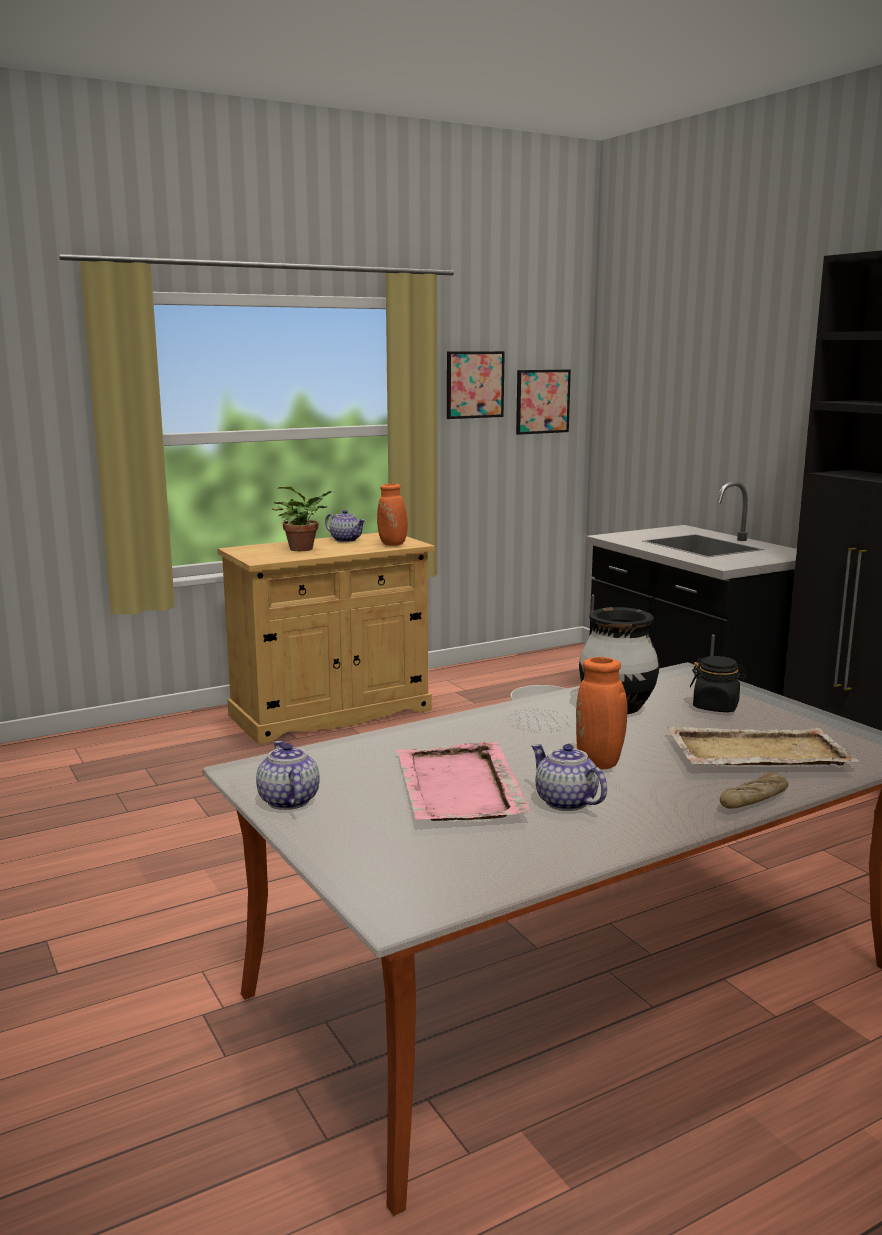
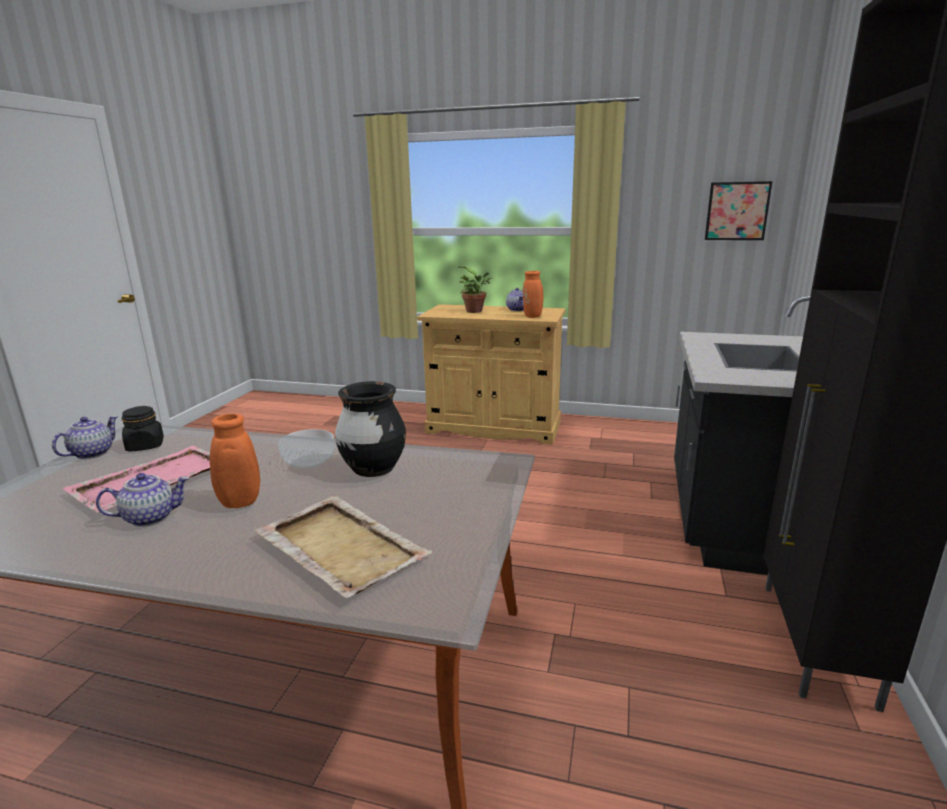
camera: 45 degrees right, 5 degrees up
picture [447,351,505,419] -> none
teapot [531,744,607,811] -> teapot turned 60 degrees clockwise [96,473,190,527]
black jar [689,656,747,712] -> black jar moved to [122,406,164,452]
bread [720,772,788,809] -> none

